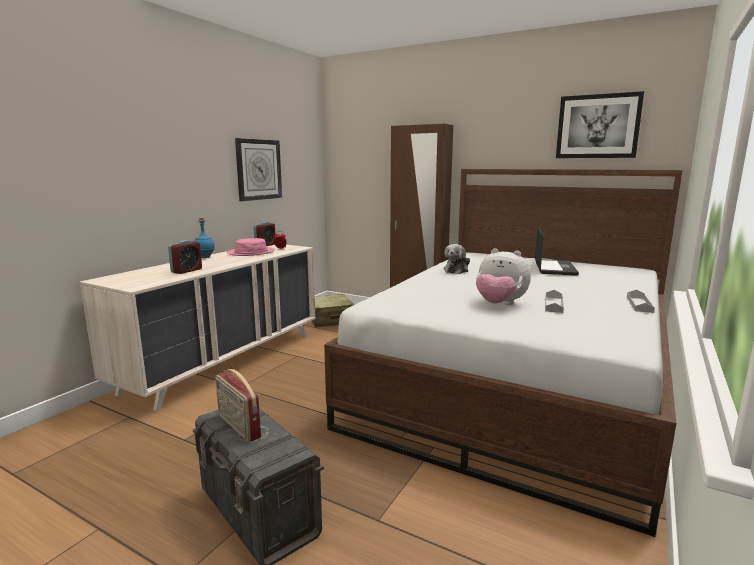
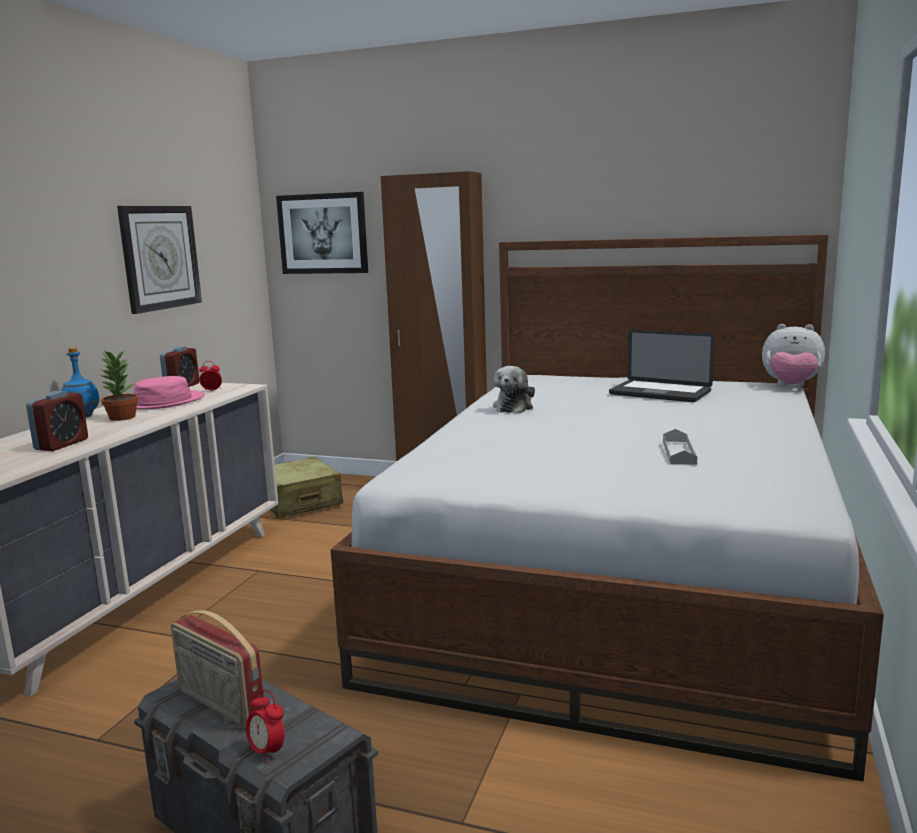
camera: 10 degrees left, 0 degrees up
plush toy [476,248,531,305] -> plush toy moved to [762,324,825,386]
laptop [535,227,579,276] -> laptop turned 120 degrees clockwise [609,330,715,402]
picture [556,91,644,158] -> picture moved to [276,192,368,274]
grey tray [627,290,655,313] -> none
none -> potted plant [99,350,138,421]
none -> alarm clock [246,690,285,763]

